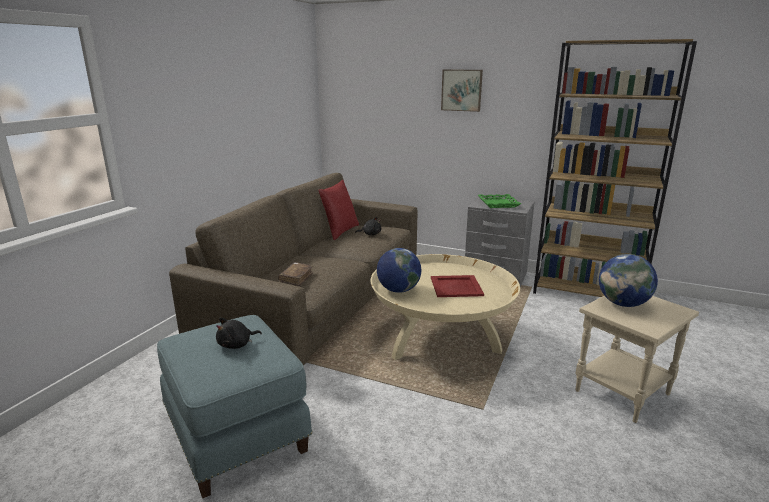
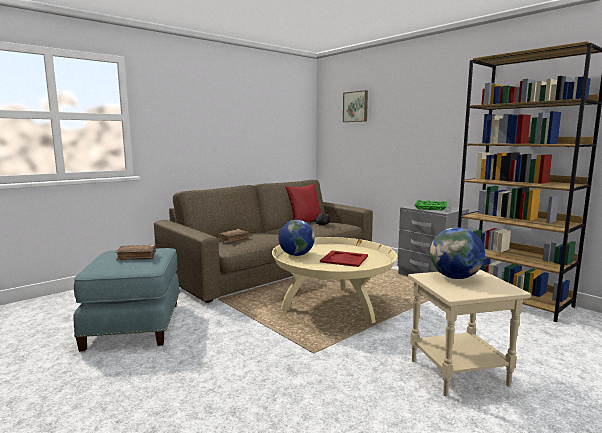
camera: 25 degrees right, 10 degrees down
black plush toy [216,318,262,349] -> brown book [115,245,156,261]
picture [441,69,483,112] -> picture moved to [343,90,368,122]

